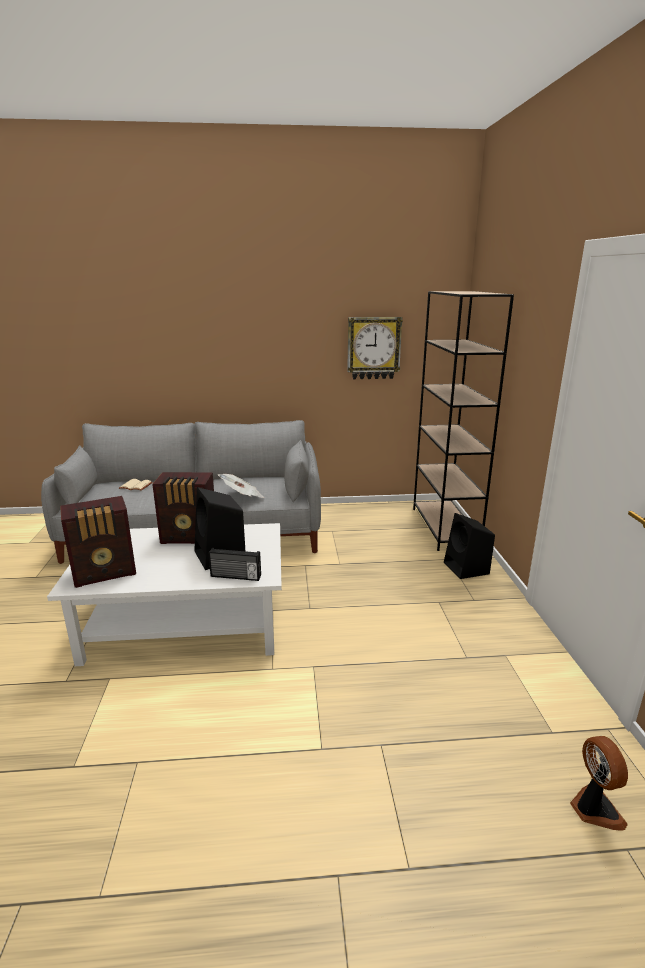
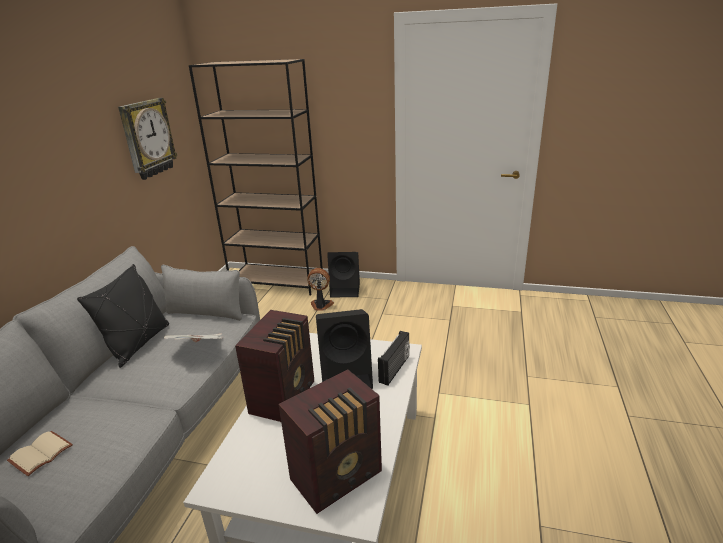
camera: 70 degrees left, 5 degrees up
radio [60,496,136,588] -> radio turned 60 degrees clockwise [279,370,382,514]
fan [570,736,628,831] -> fan moved to [307,268,334,311]
none -> black pillow [77,264,169,368]

